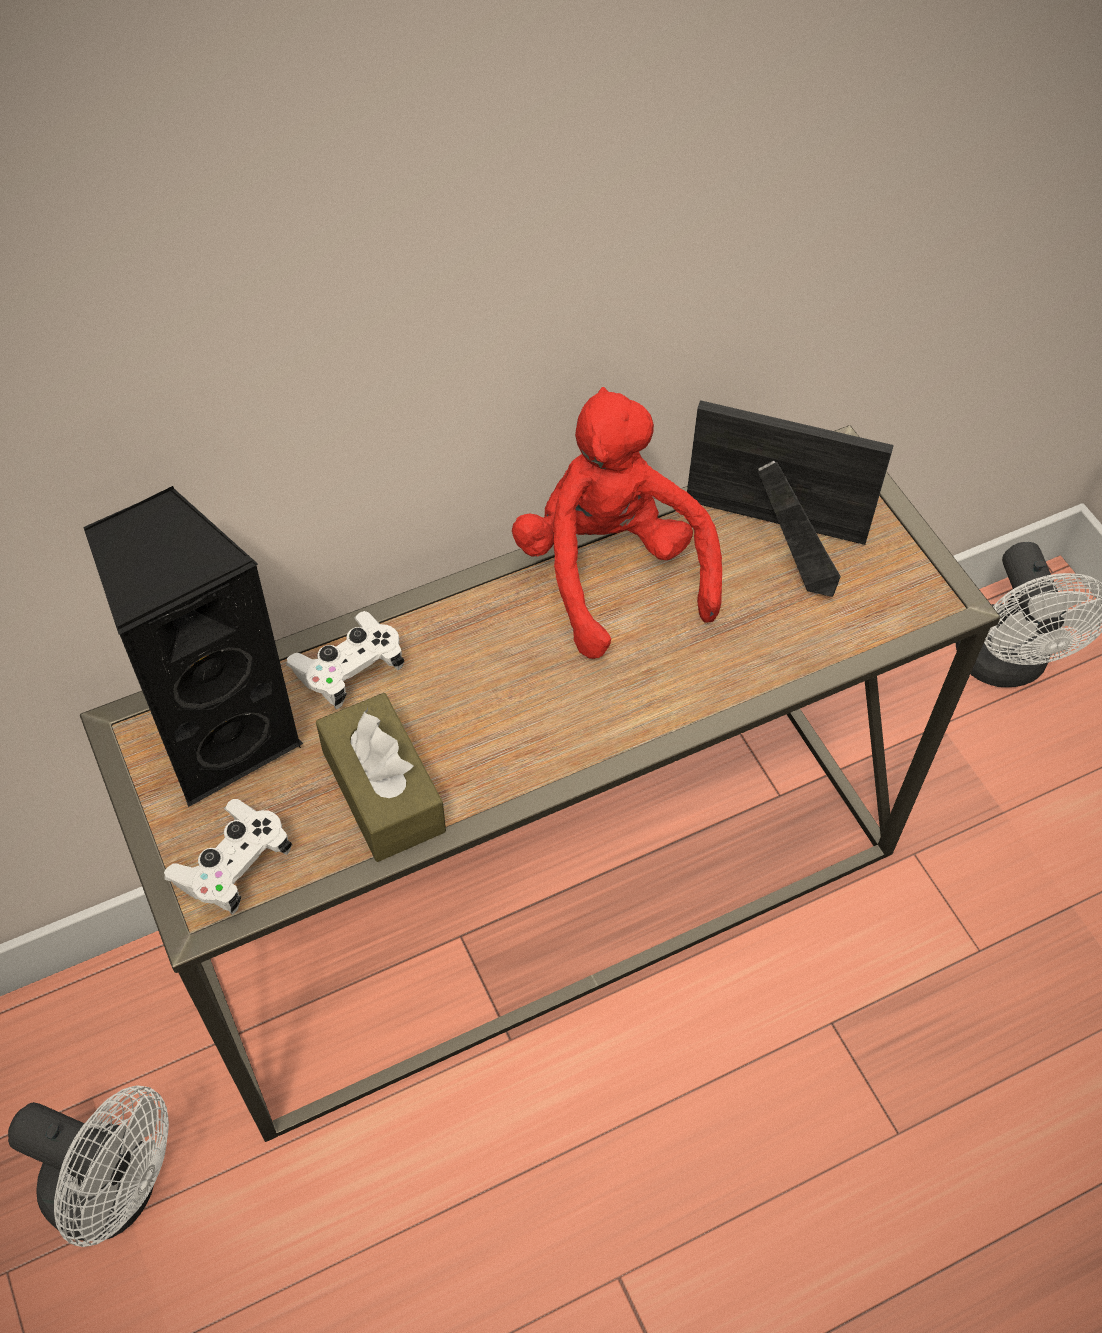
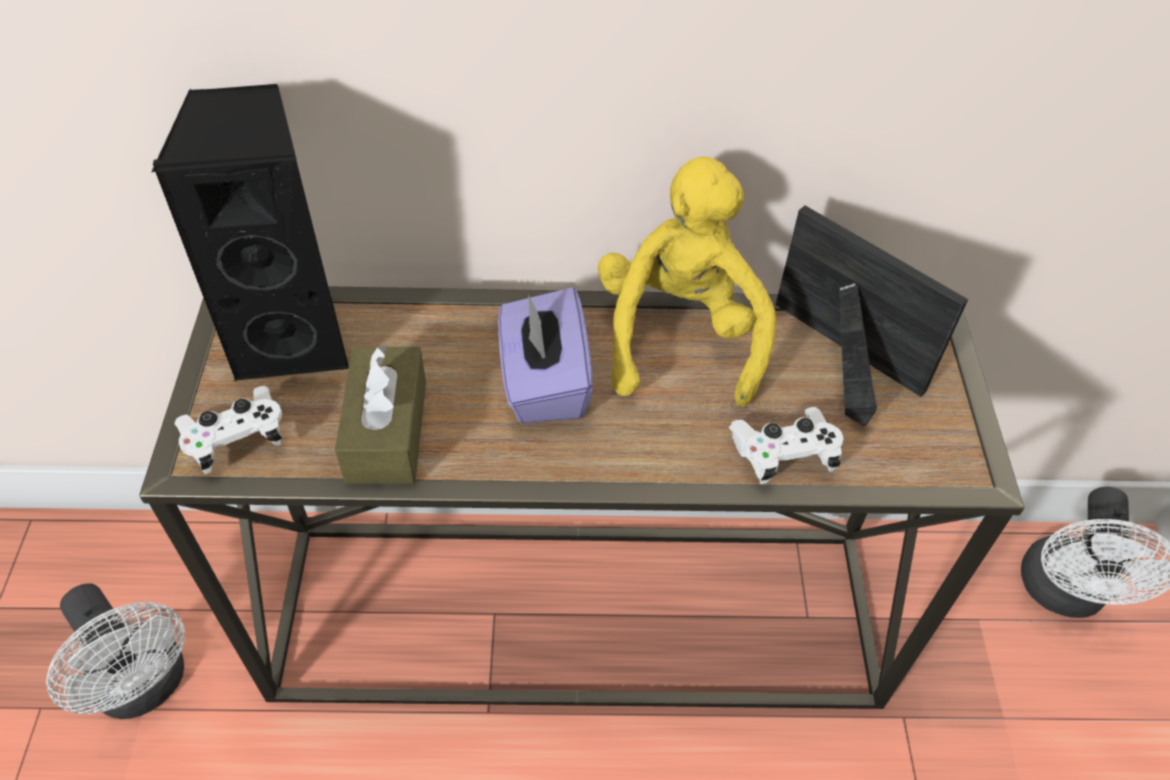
camera: 25 degrees right, 5 degrees down
white game controller [286,611,405,709] -> white game controller moved to [729,407,844,484]
red plush toy [512,387,722,659] -> yellow plush toy [598,157,776,407]
none -> purple tissue box [498,288,593,423]

